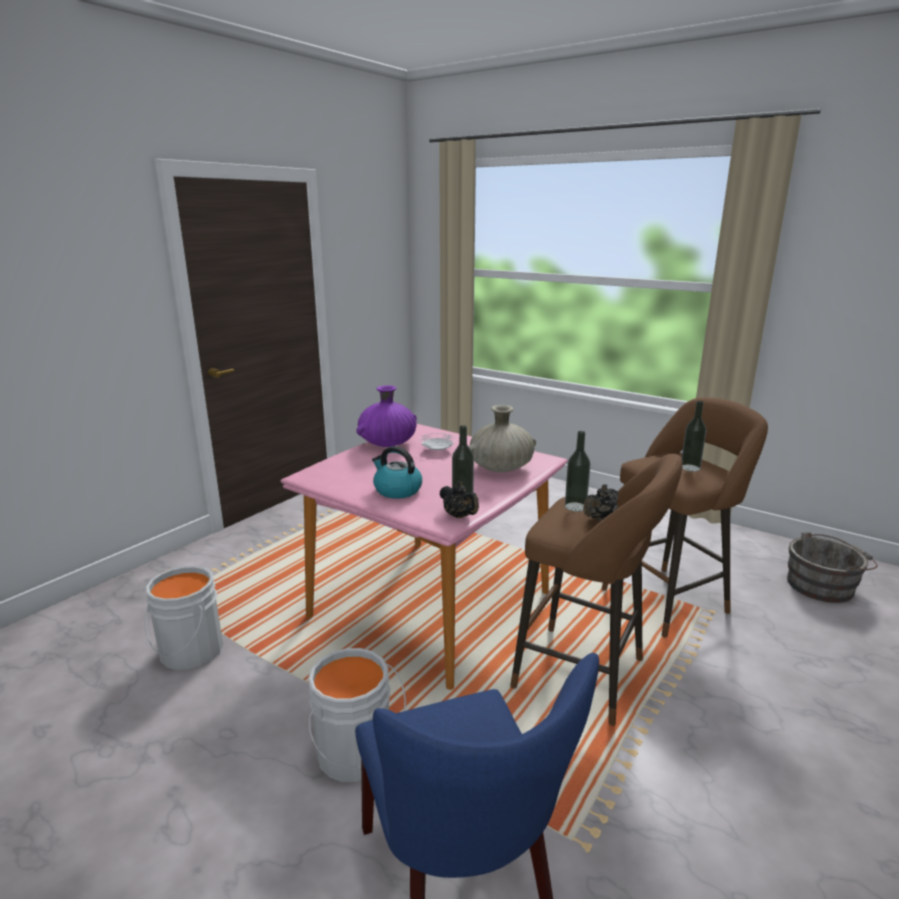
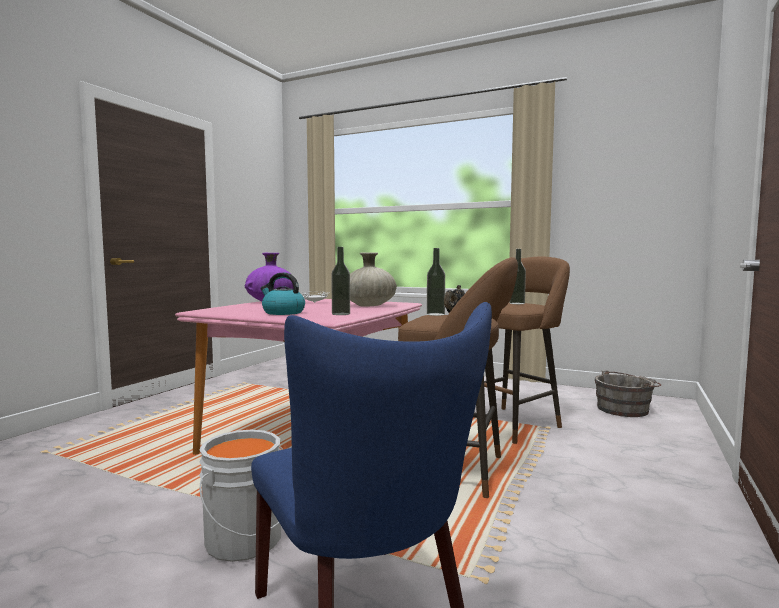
camera: 10 degrees left, 15 degrees down
grey bucket [145,566,223,670] -> none
black teapot [440,481,479,518] -> none

